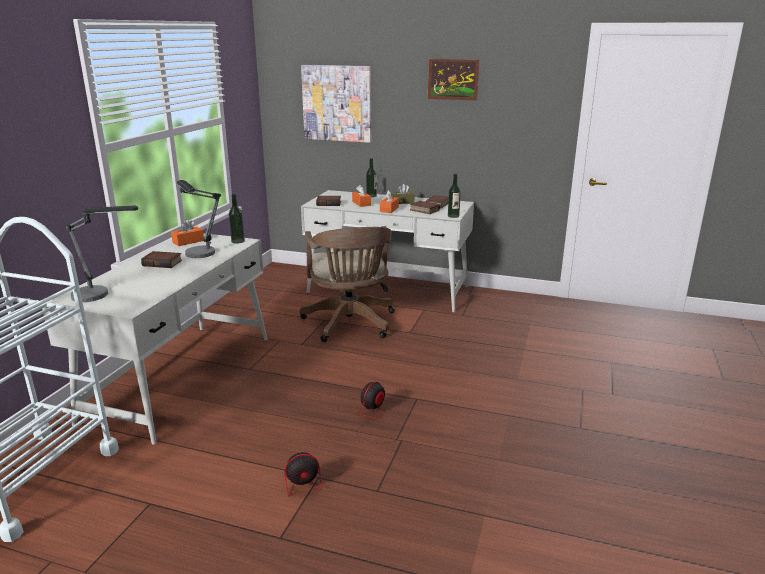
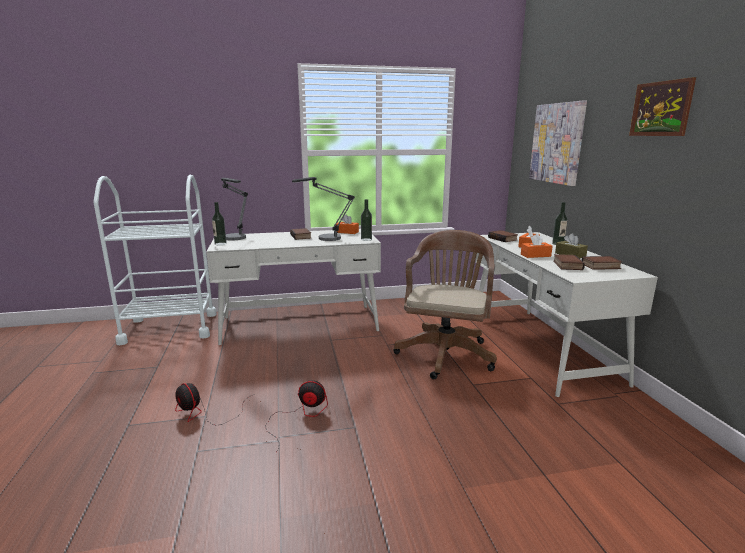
camera: 60 degrees right, 5 degrees down
brown office chair [300,226,395,342] -> brown office chair turned 150 degrees clockwise [393,230,497,379]
bottle [448,174,461,218] -> bottle moved to [212,202,227,245]

